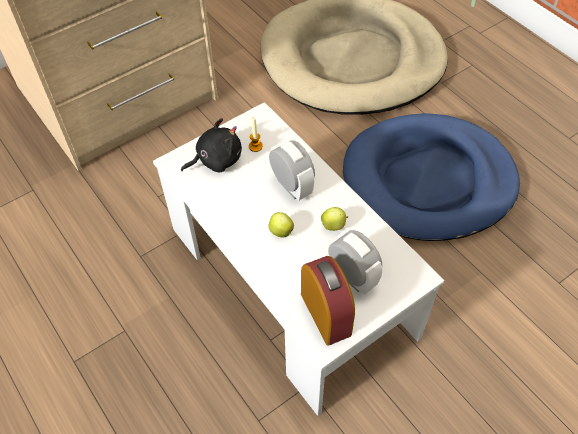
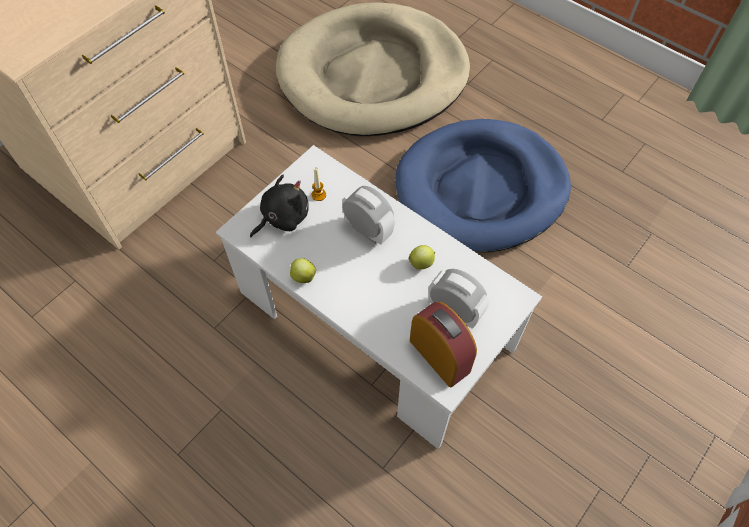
camera: 15 degrees left, 5 degrees up
apple [269,212,294,237] -> apple moved to [290,258,316,283]

